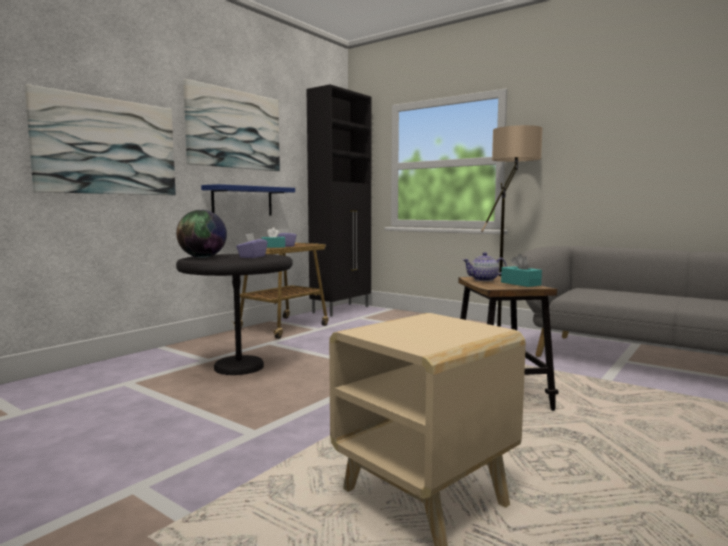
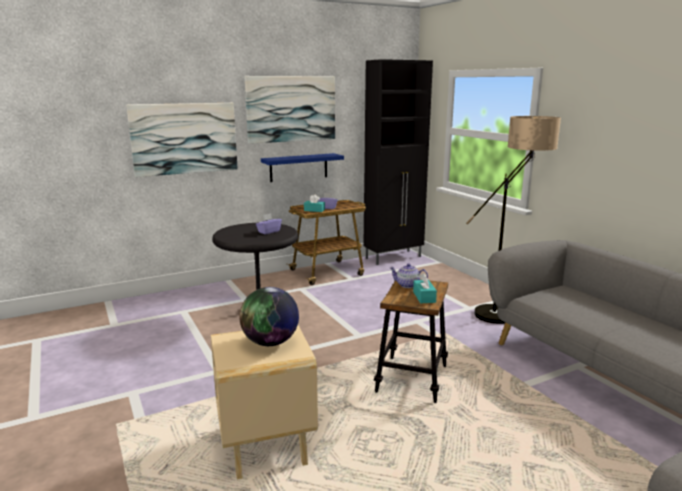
camera: 25 degrees right, 10 degrees up
globe [176,210,227,258] -> globe moved to [239,287,299,346]

